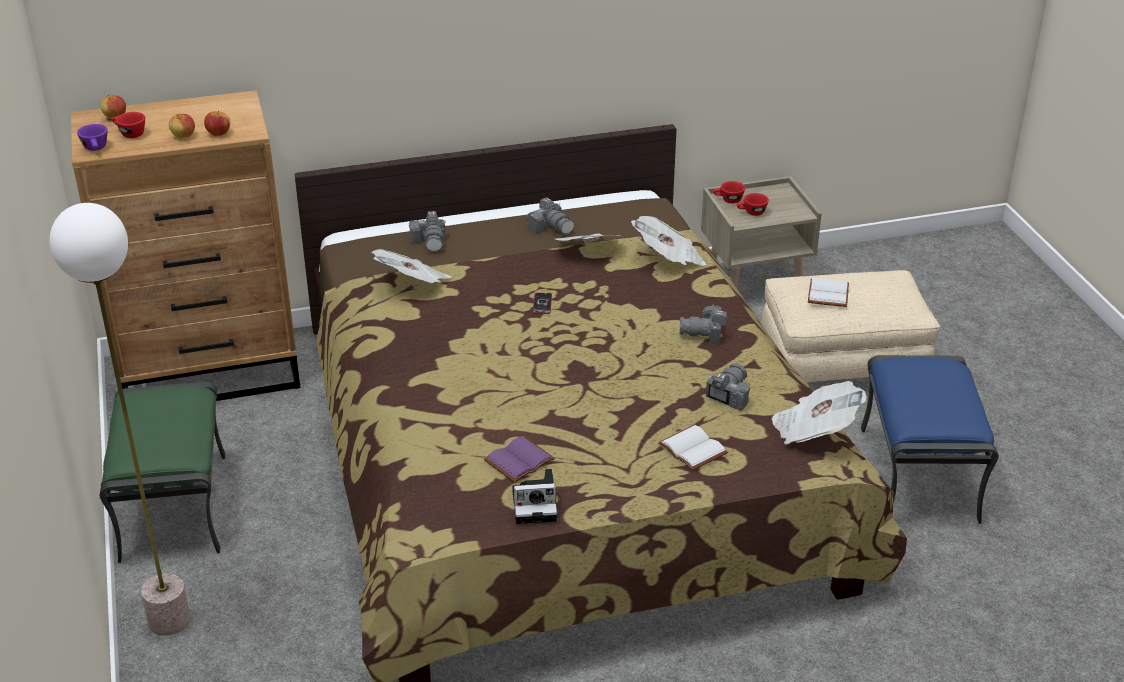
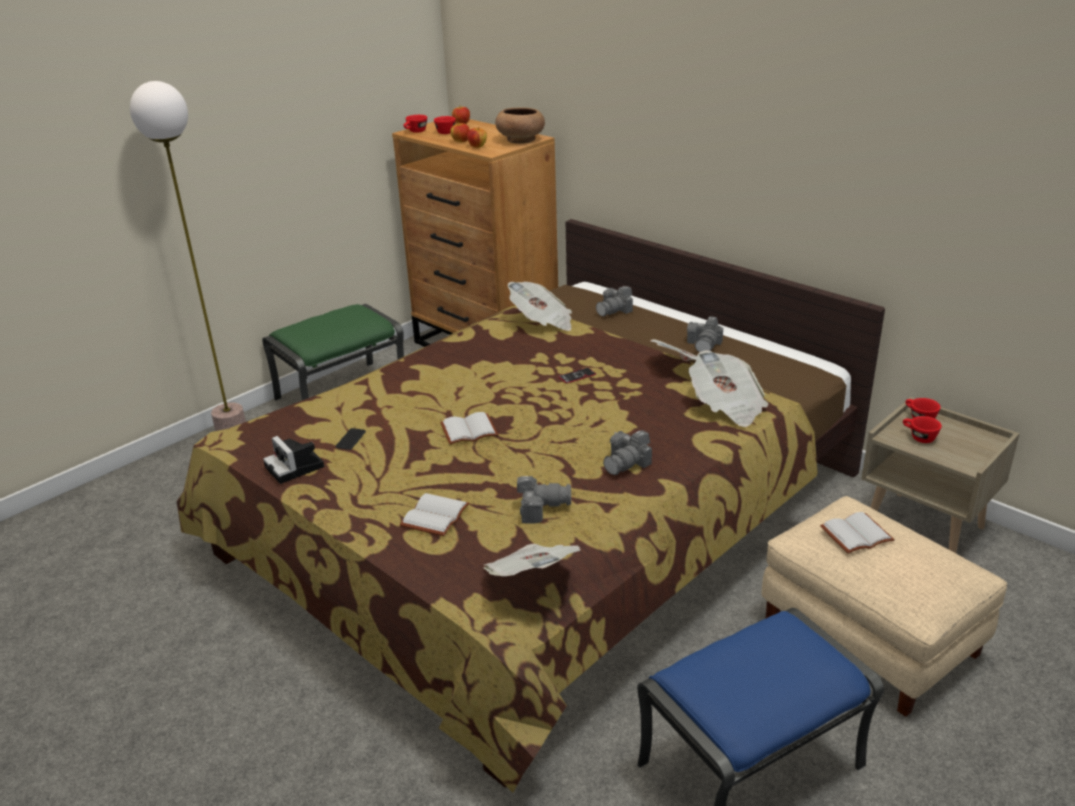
camera: 60 degrees right, 5 degrees down
purple cup [77,124,108,151] -> red cup [403,115,427,133]
purple book [484,436,555,483] -> phone [336,428,366,450]
camera [680,304,727,344] -> camera turned 105 degrees counterclockwise [603,430,652,475]
none -> white book [440,412,498,445]
none -> brown bowl [495,108,545,144]

